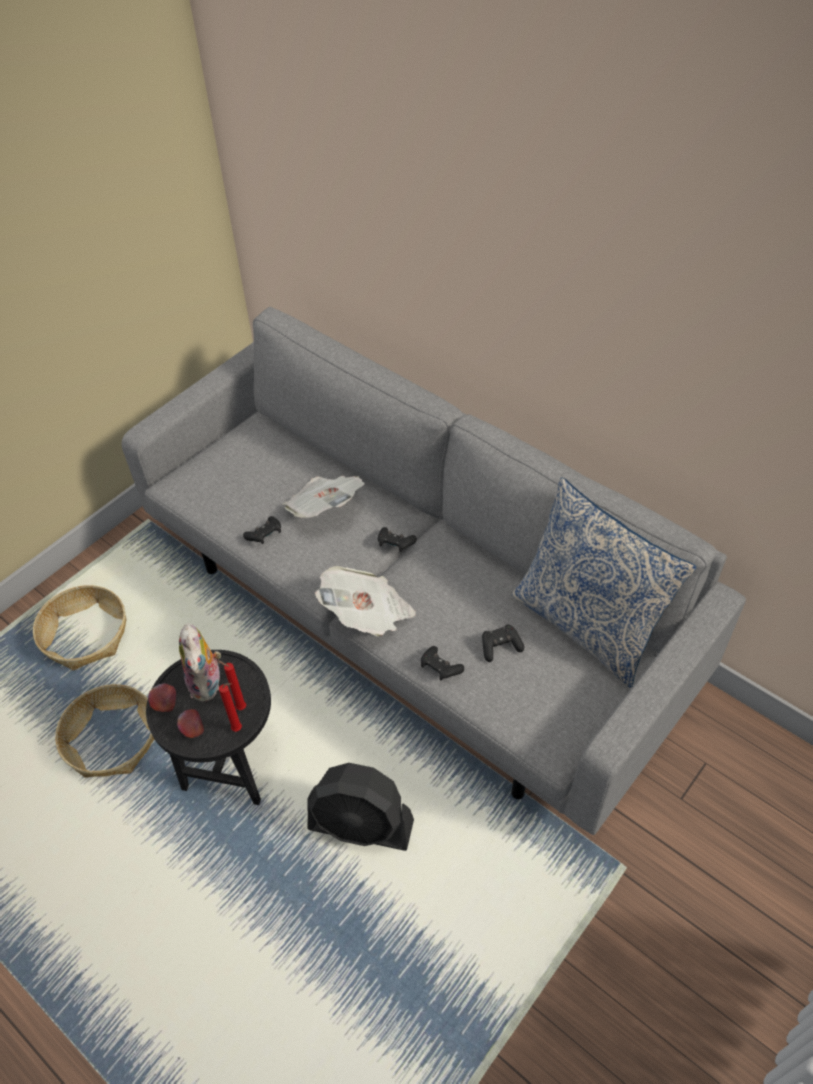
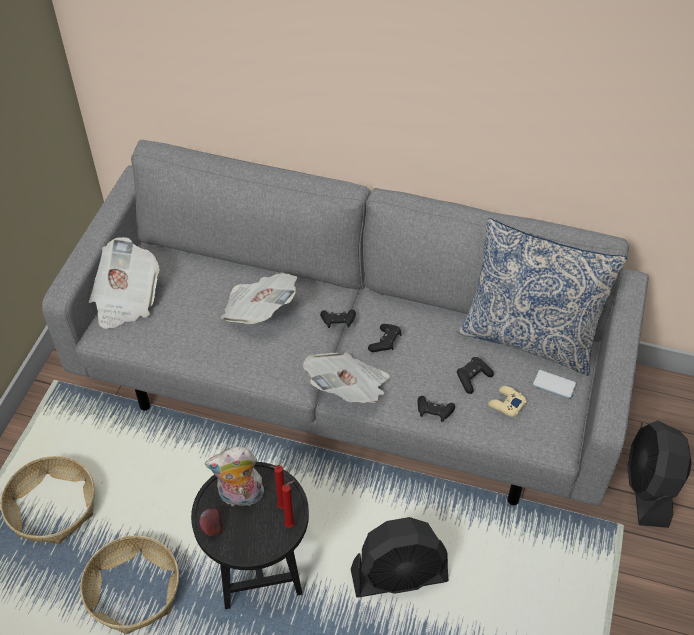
camera: 25 degrees left, 0 degrees up
apple [177,709,204,738] -> none
plush toy [179,623,221,702] -> plush toy turned 120 degrees clockwise [205,446,264,506]
black game controller [243,516,281,544] -> black game controller moved to [368,324,402,352]
none -> newspaper [89,237,160,329]
none -> beige game controller [488,386,527,417]
none -> phone [532,370,577,399]
none -> black fan [627,420,692,528]

